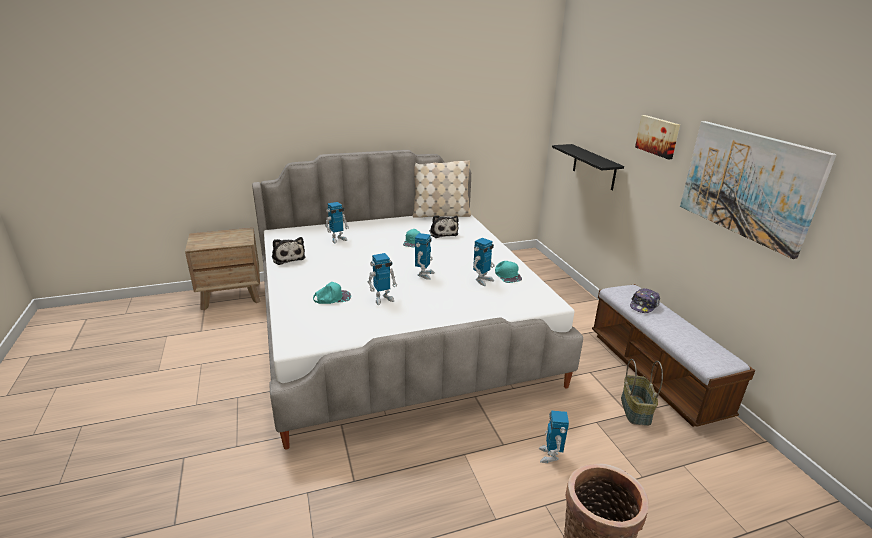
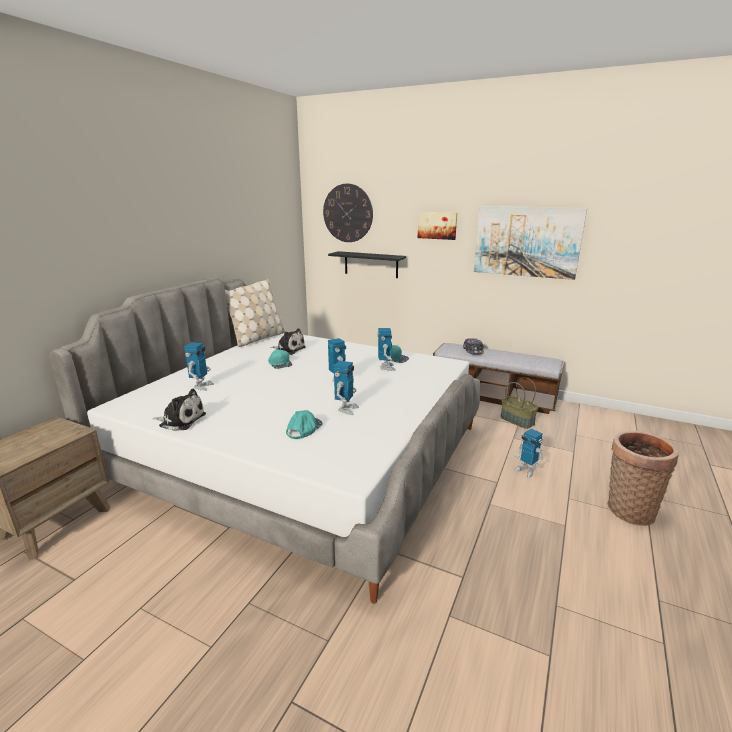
camera: 45 degrees left, 5 degrees down
none -> wall clock [323,184,373,242]

